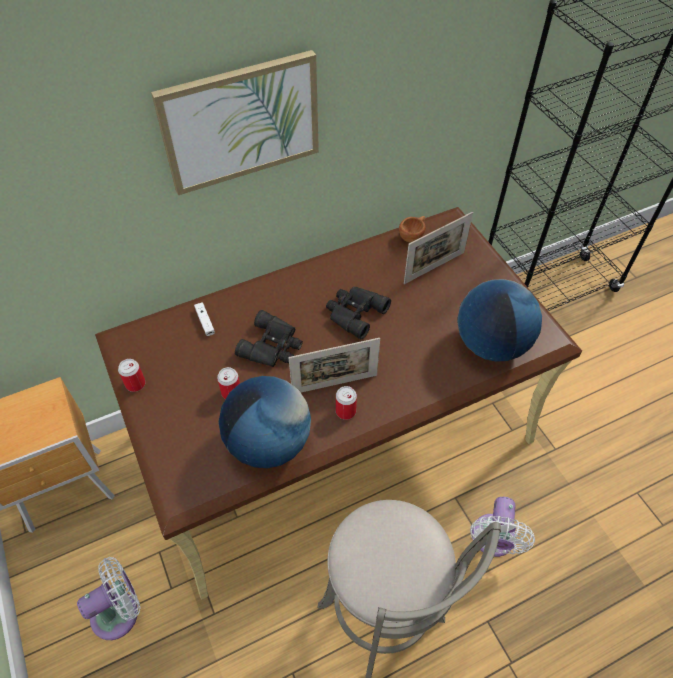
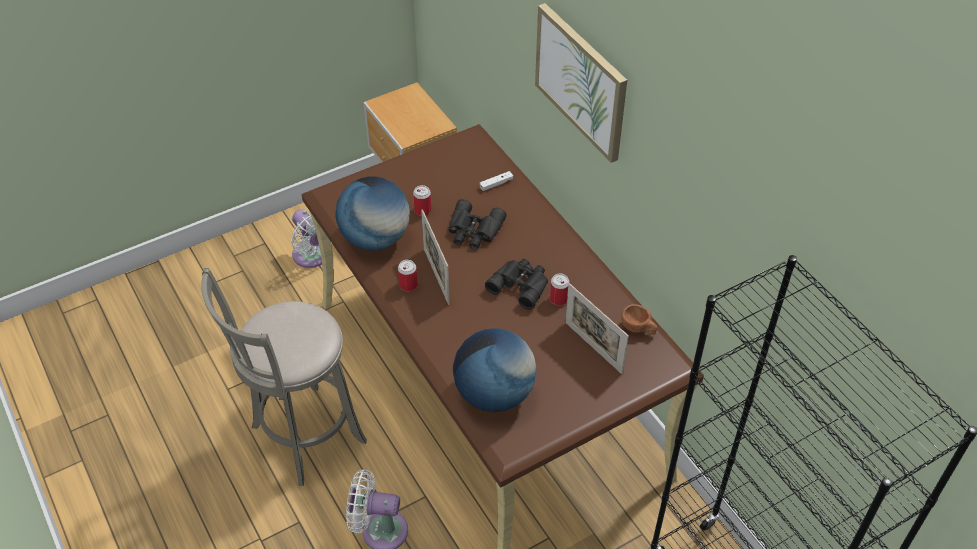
camera: 85 degrees right, 5 degrees down
can [118,359,145,392] -> can moved to [550,274,570,306]

